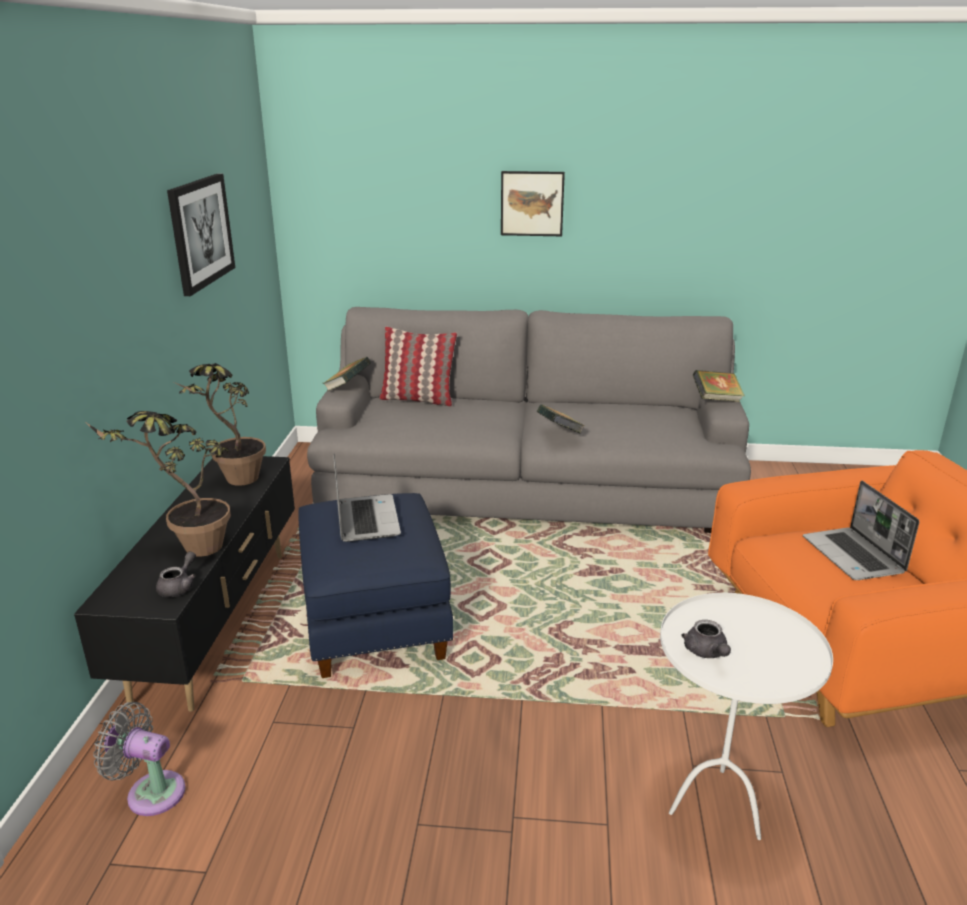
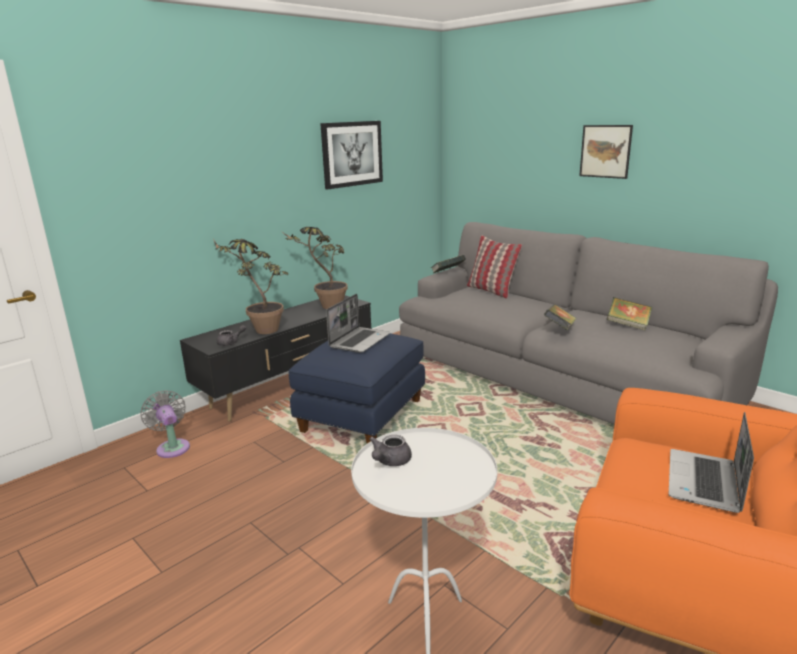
camera: 40 degrees right, 5 degrees down
book [693,370,745,402] -> book moved to [607,297,652,331]

